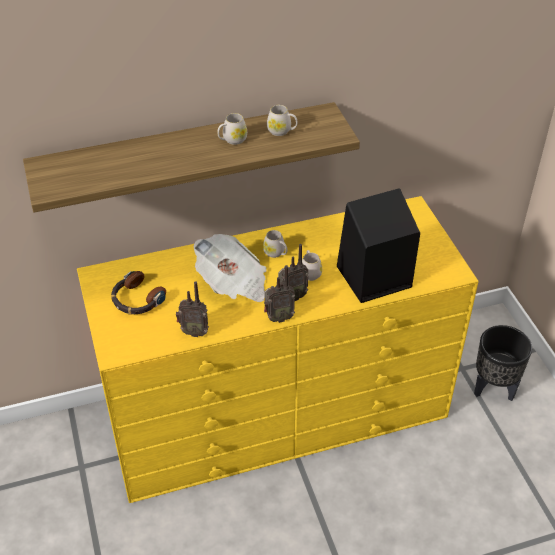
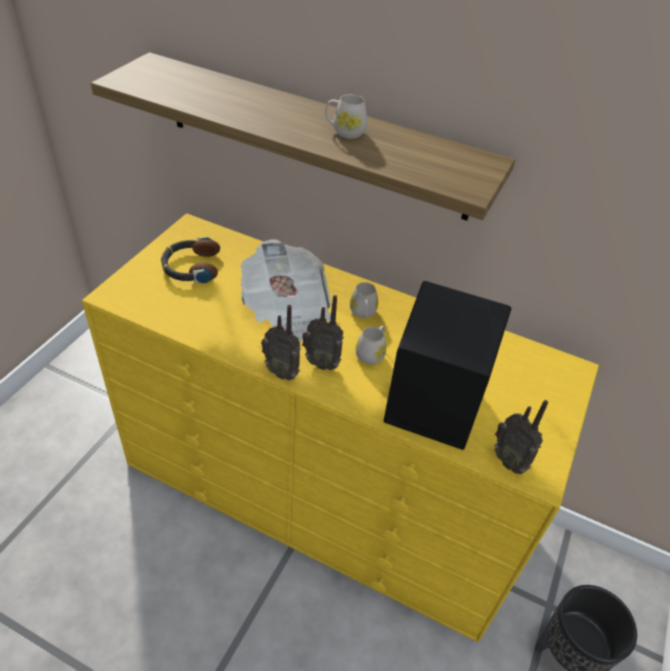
camera: 40 degrees right, 0 degrees up
radio [176,281,209,337] -> radio moved to [494,400,548,474]
white mug [267,105,298,136] -> none

